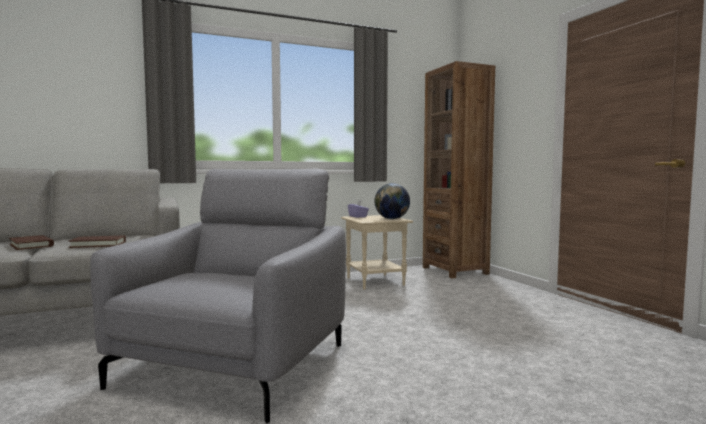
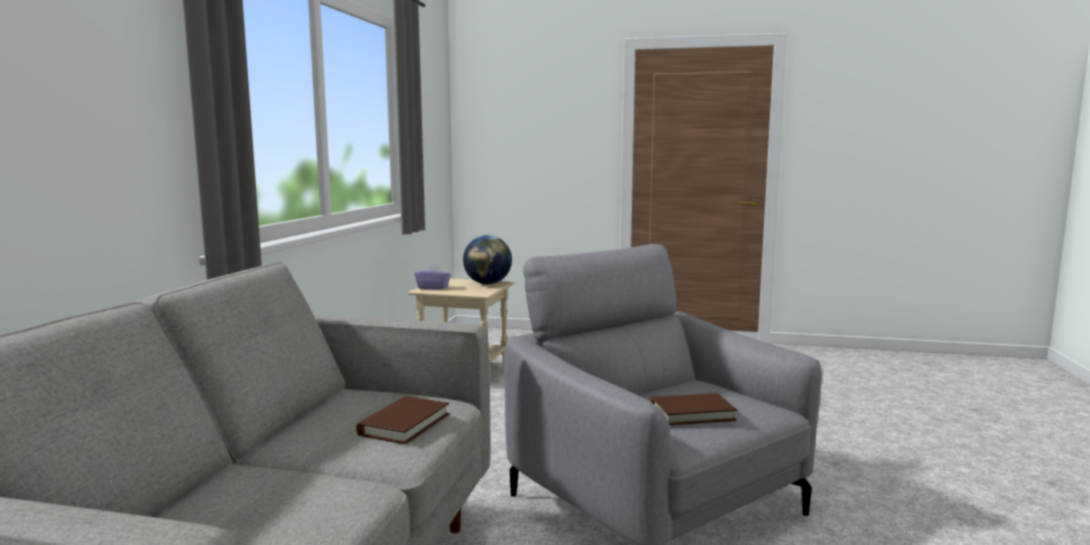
camera: 55 degrees left, 5 degrees up
brown book [9,235,54,250] -> brown book moved to [651,393,737,425]
brown bookcase [423,61,495,278] -> none

